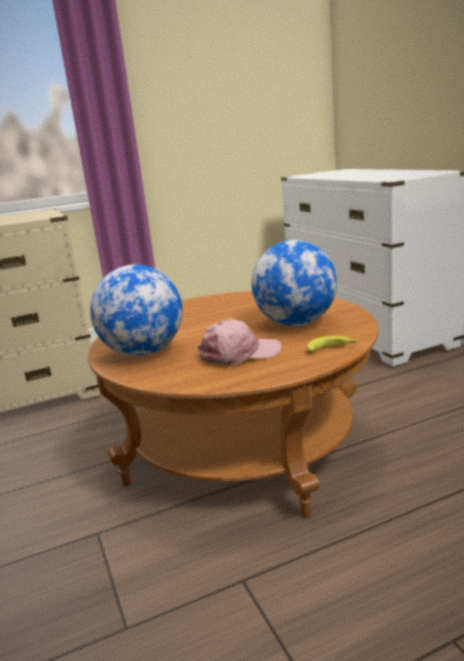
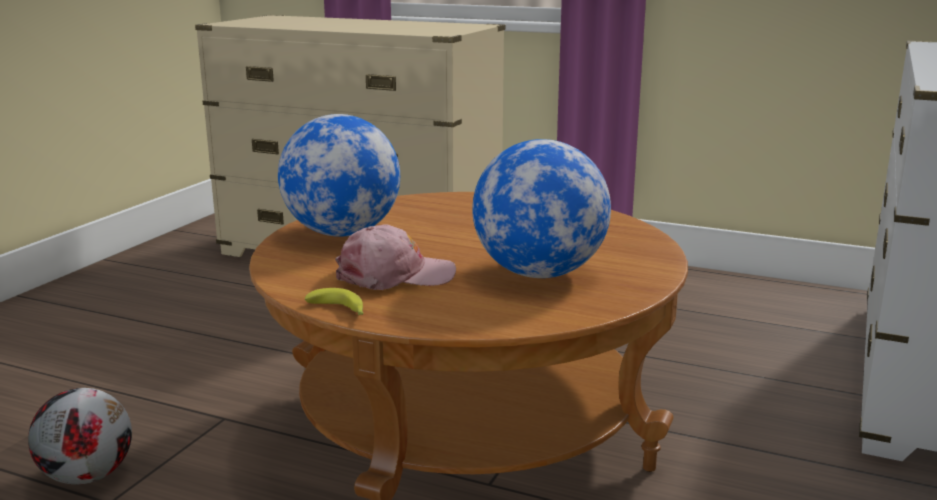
camera: 45 degrees right, 0 degrees up
pink cap [197,319,282,365] -> pink cap turned 45 degrees counterclockwise [335,224,456,290]
banana [307,336,358,353] -> banana moved to [305,288,364,315]
none -> football [28,388,132,485]

